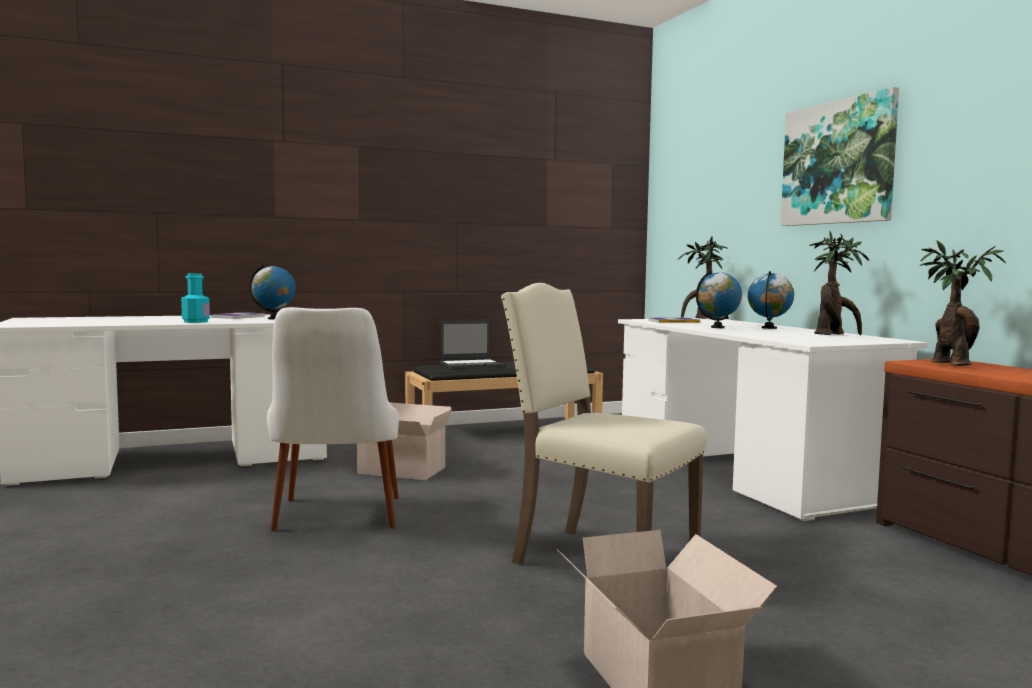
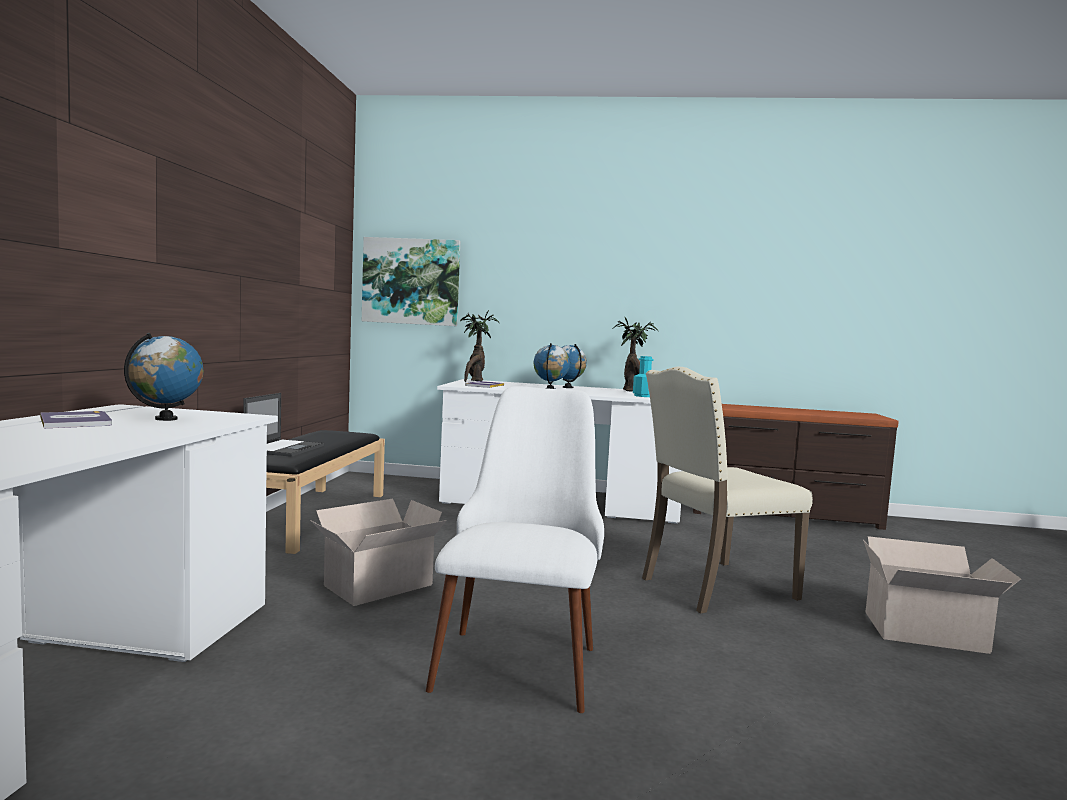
camera: 60 degrees left, 0 degrees up
turquoise bottle [181,273,210,323] -> turquoise bottle moved to [633,356,654,397]
white chair [267,307,399,532] -> white chair turned 105 degrees counterclockwise [426,386,604,713]
picture [781,87,899,226] -> picture moved to [362,237,460,326]
potted plant [920,240,1006,366] -> none

